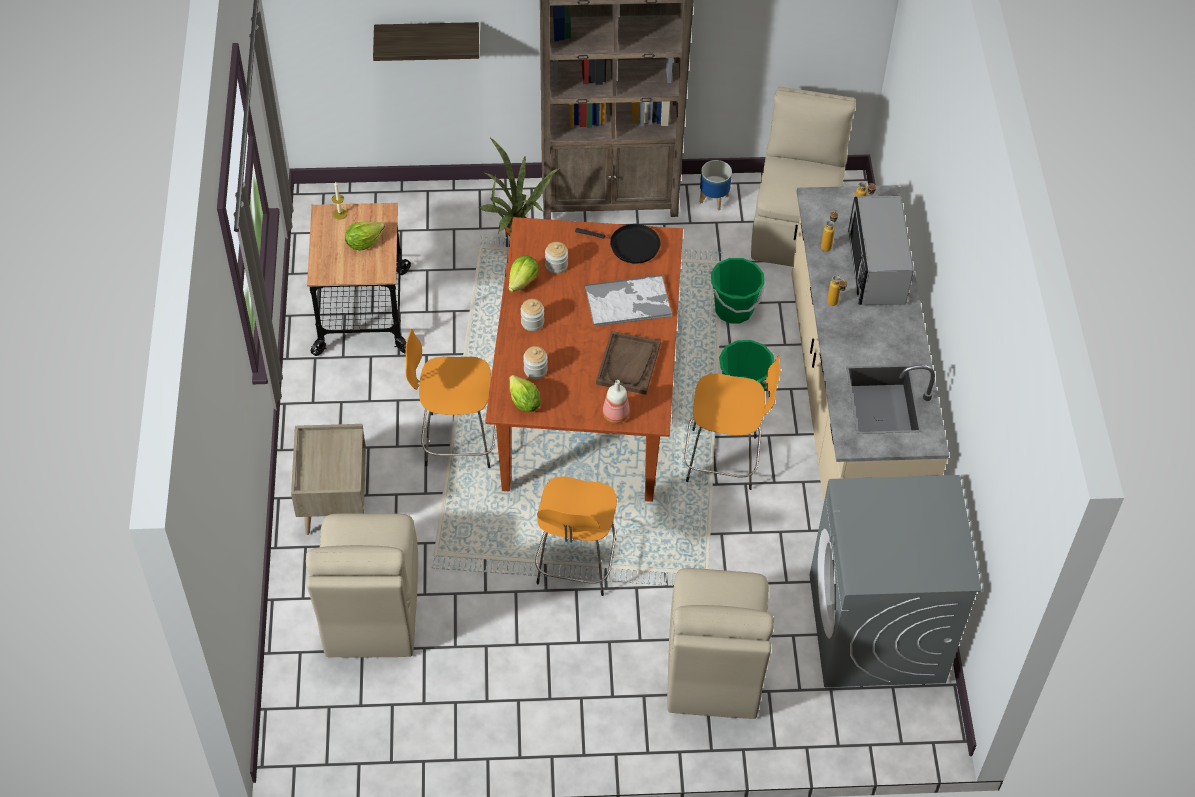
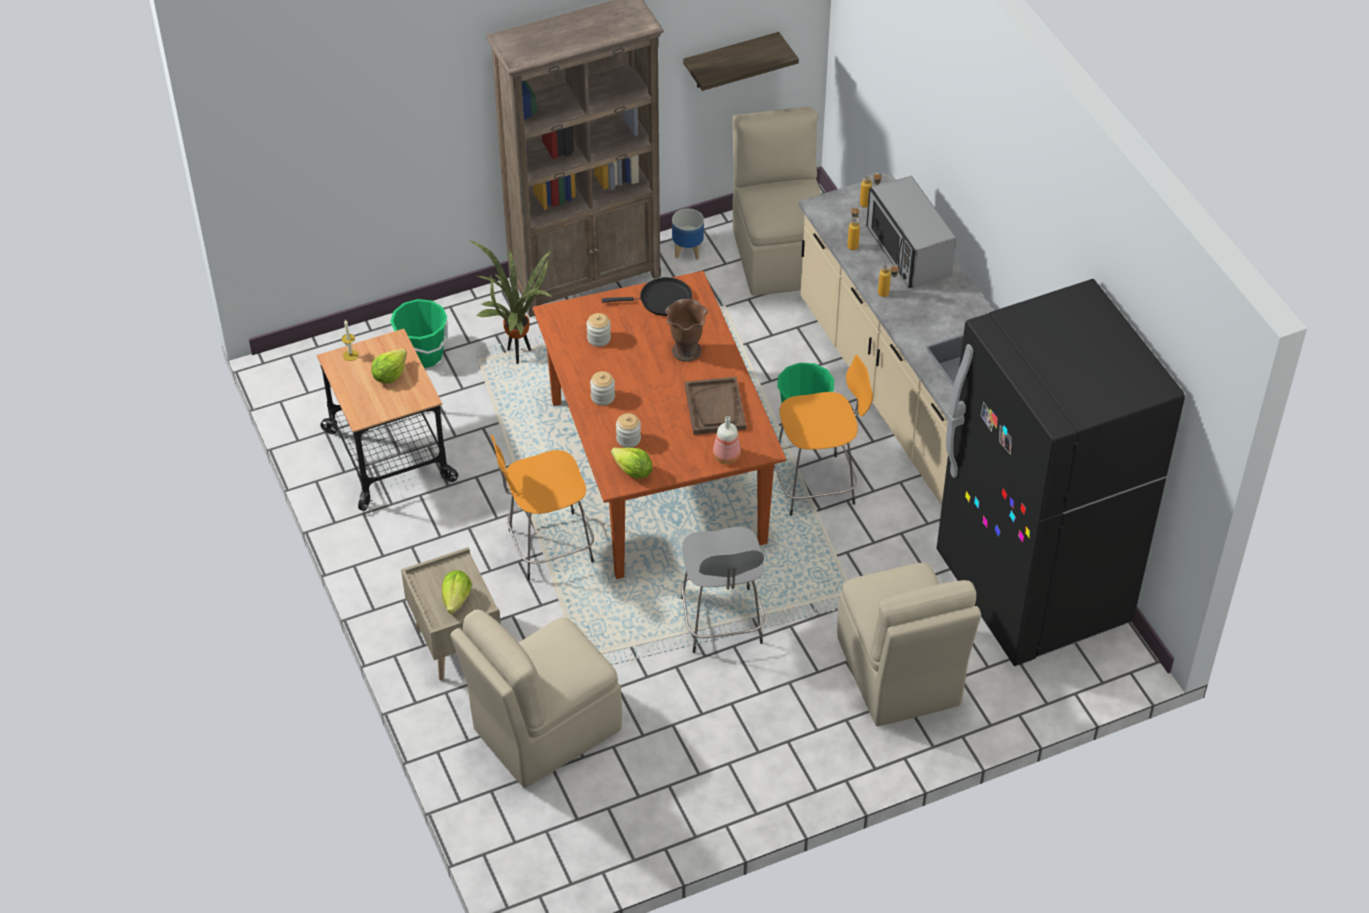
camera: 20 degrees left, 5 degrees down
beige chair [306,513,418,657] -> beige chair turned 75 degrees clockwise [450,609,622,788]
shelf [373,22,479,61] -> shelf moved to [683,32,799,91]
lettuce [508,256,539,292] -> lettuce moved to [442,570,472,614]
orange stool [535,476,617,596] -> grey stool [681,527,765,653]
tray [584,274,672,327] -> brown vase [665,299,708,362]
green bucket [711,258,765,323] -> green bucket moved to [390,299,448,368]
grey washing machine [809,475,982,687] -> black fridge [937,279,1185,666]

